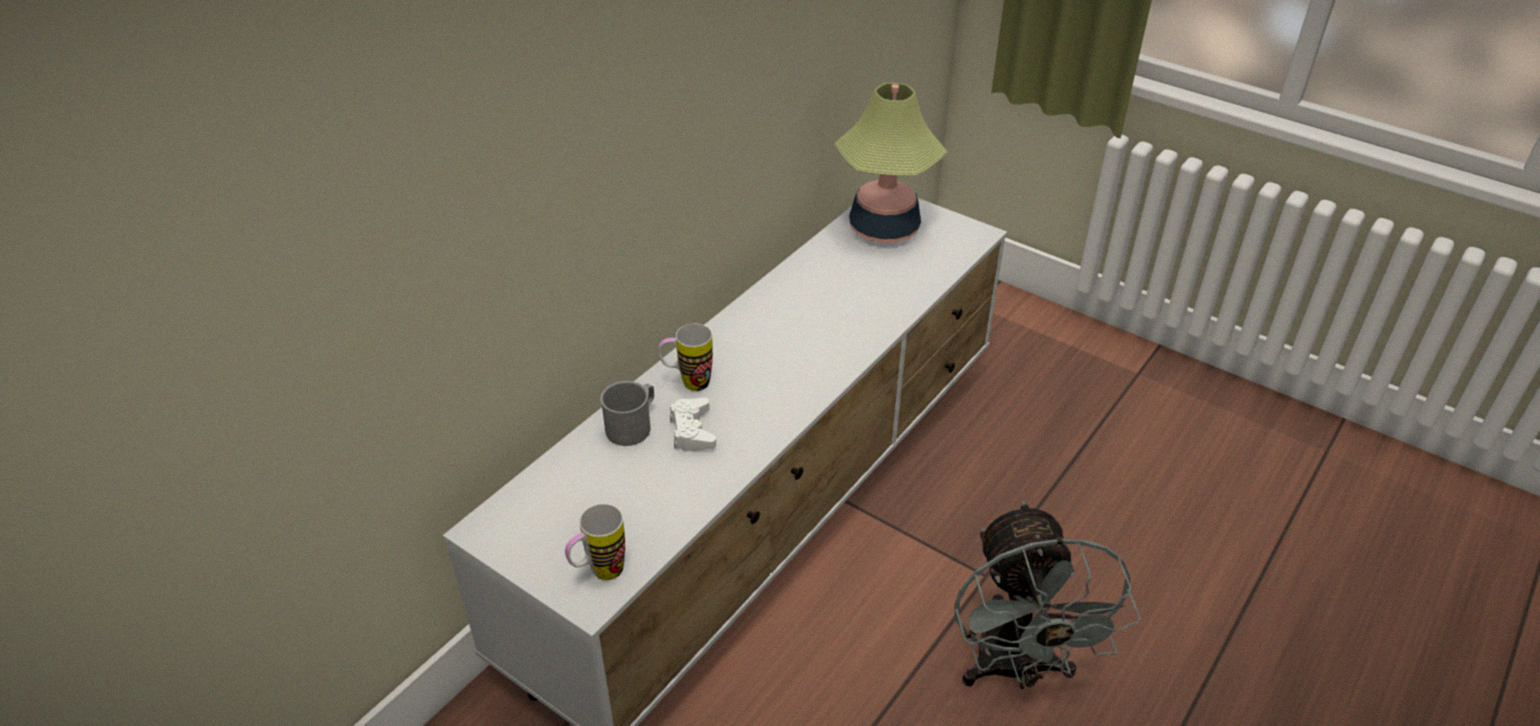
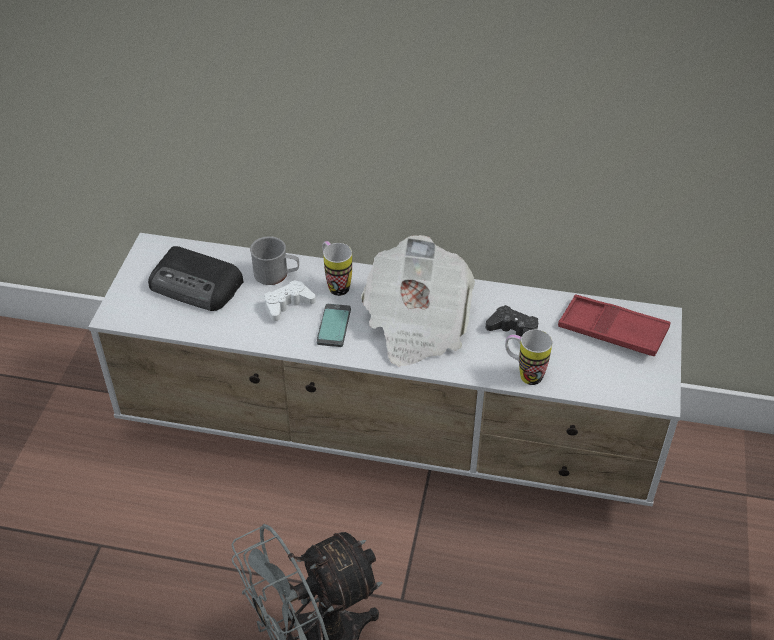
camera: 65 degrees right, 5 degrees up
mug [565,504,625,580] -> mug moved to [505,330,552,385]
table lamp [835,83,947,243] -> red tray [558,295,671,356]
none -> radio [148,246,244,311]
none -> phone [317,304,351,347]
none -> newspaper [361,235,475,367]
none -> black game controller [486,305,538,337]

